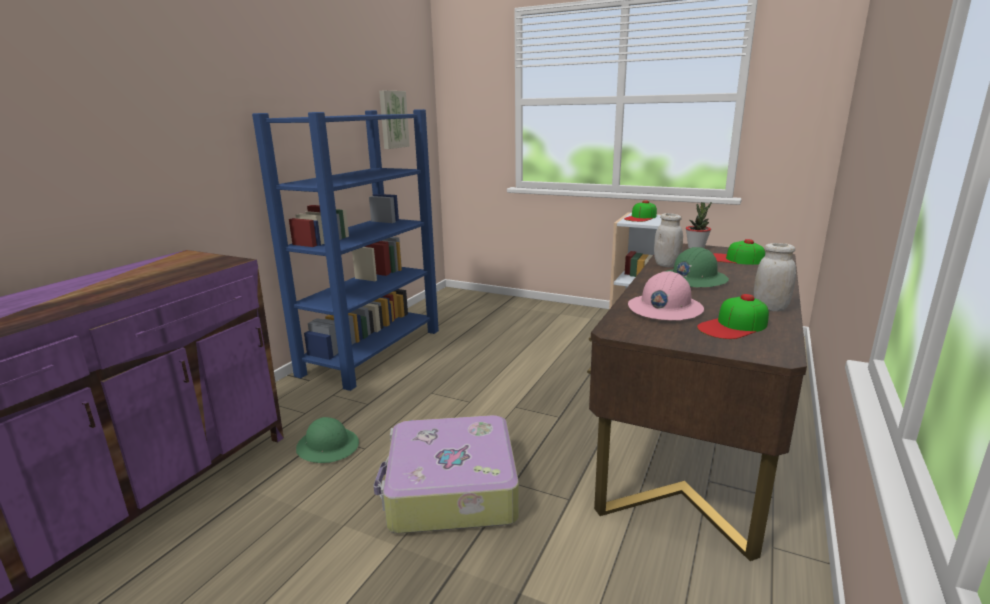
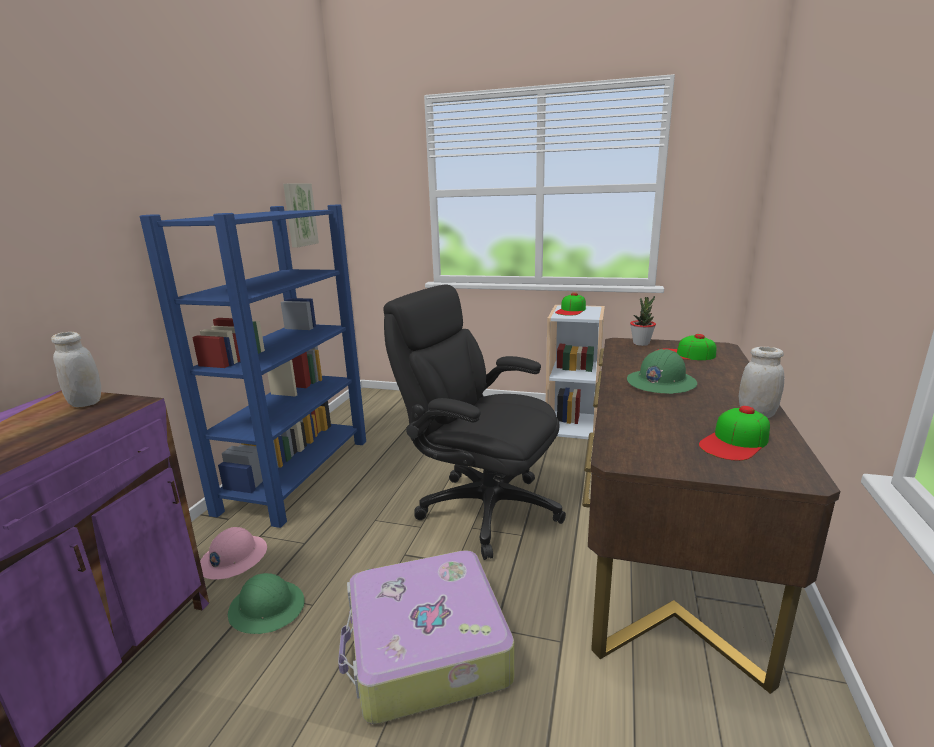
camera: 10 degrees left, 0 degrees up
pink hard hat [628,271,704,320] -> pink hard hat moved to [200,527,267,580]
white jar [654,213,683,267] -> white jar moved to [51,332,101,407]
none -> black office chair [383,284,566,560]

